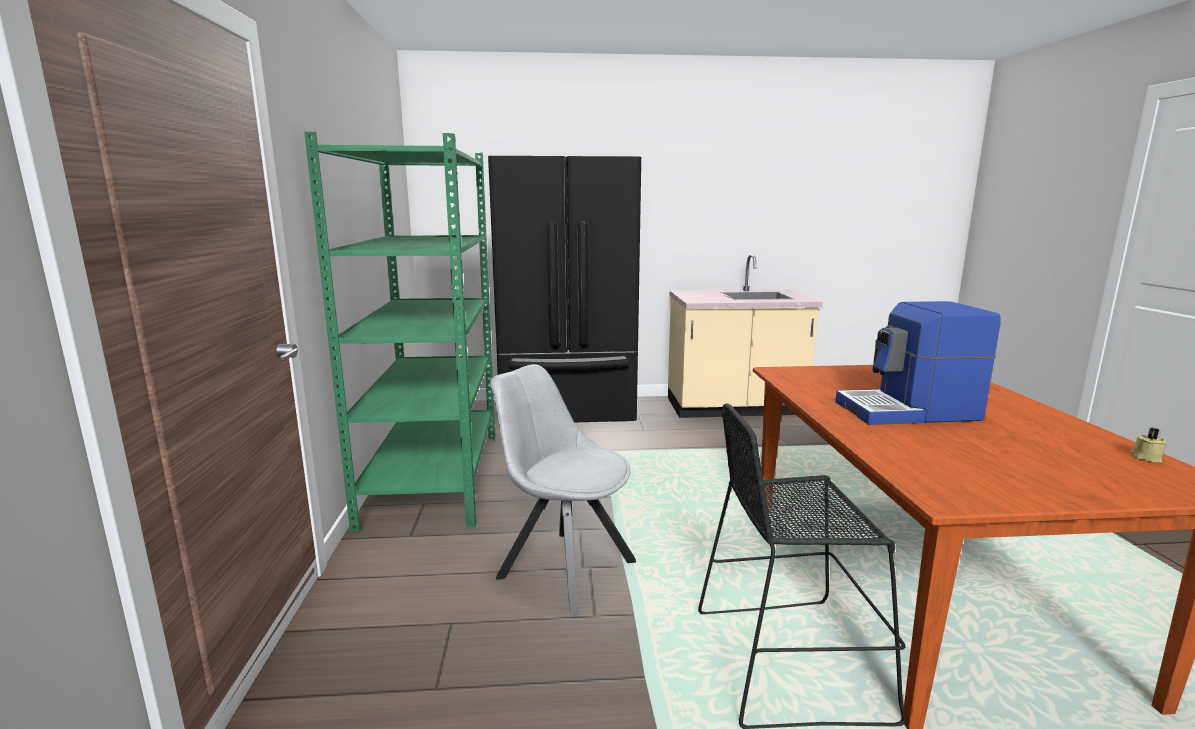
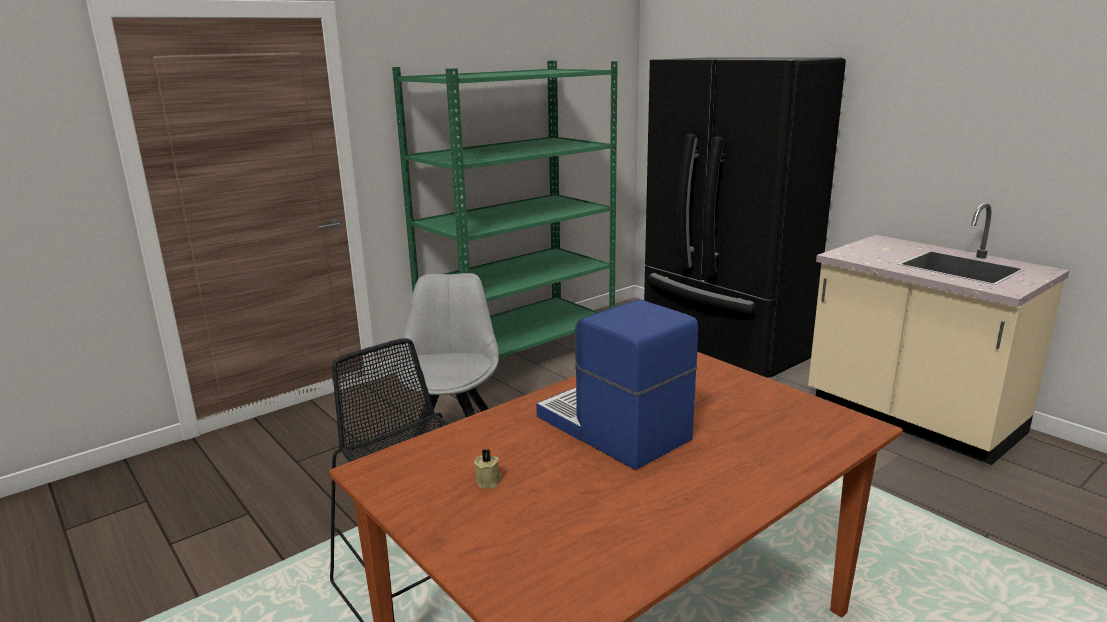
camera: 55 degrees right, 5 degrees up
beige candle [1130,427,1166,462] -> beige candle moved to [474,449,502,488]

